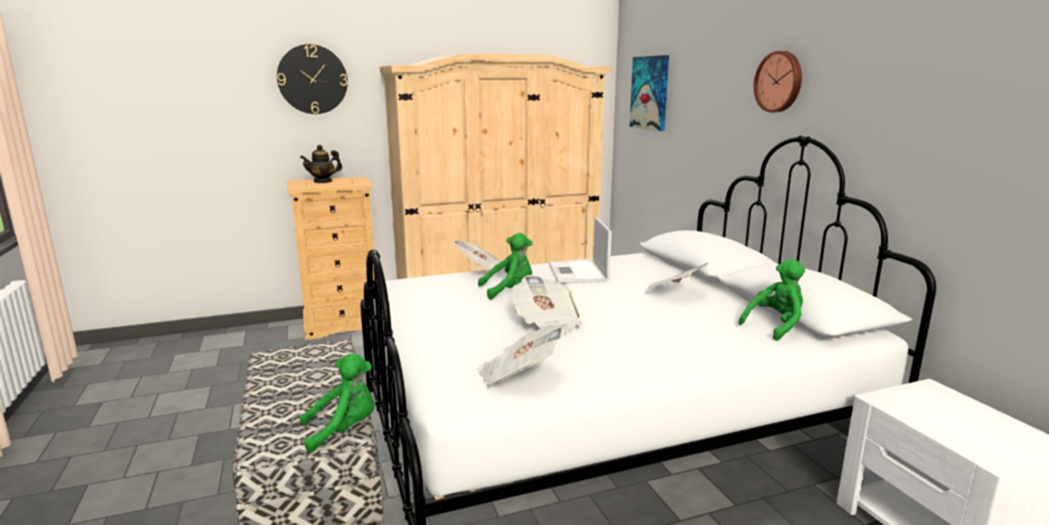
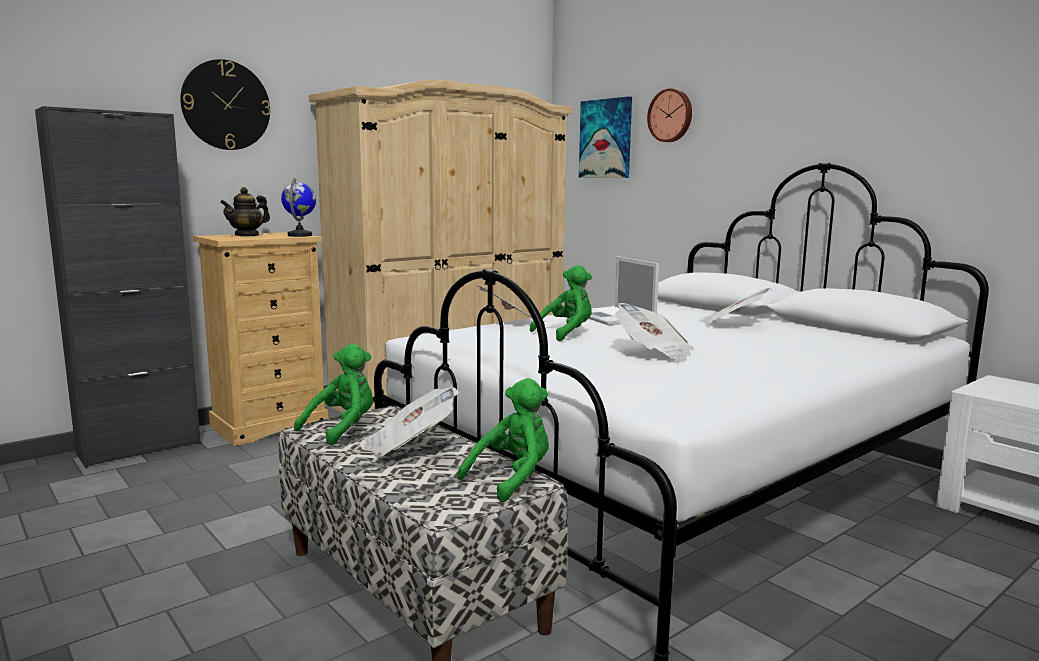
camera: 20 degrees left, 5 degrees down
newspaper [477,325,566,386] -> newspaper moved to [359,387,459,456]
green plush toy [738,259,805,341] -> green plush toy moved to [294,344,373,445]
wall clock [754,51,802,112] -> wall clock moved to [647,88,692,142]
none -> black cabinet [35,106,201,468]
none -> globe [281,178,316,237]

